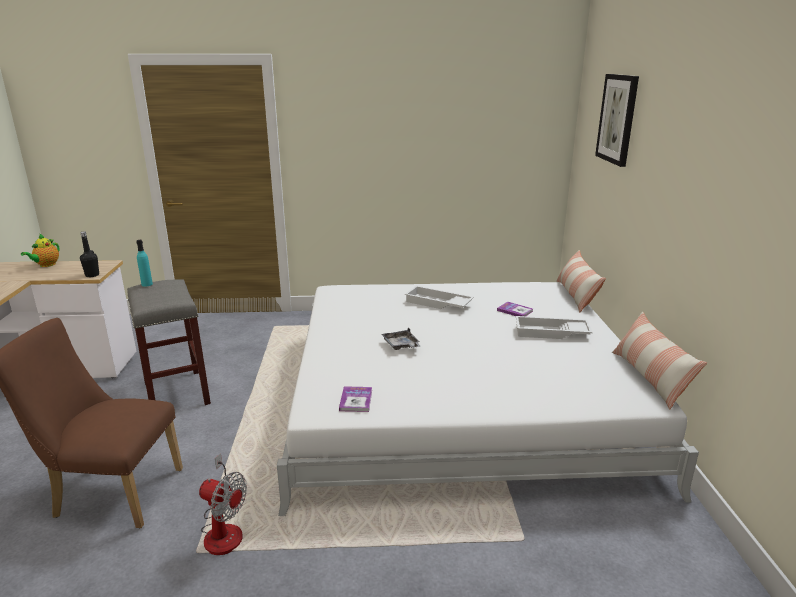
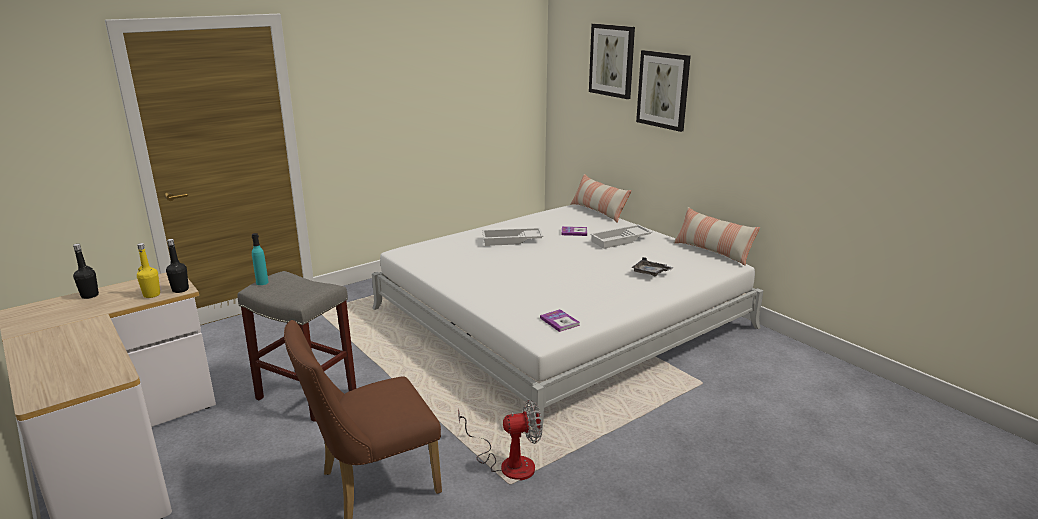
camera: 35 degrees left, 0 degrees up
teapot [21,234,59,267] -> black bottle [73,244,99,299]
grey tray [382,328,420,350] -> grey tray moved to [631,257,674,276]
none -> yellow bottle [137,243,160,298]
none -> picture [636,50,691,132]

